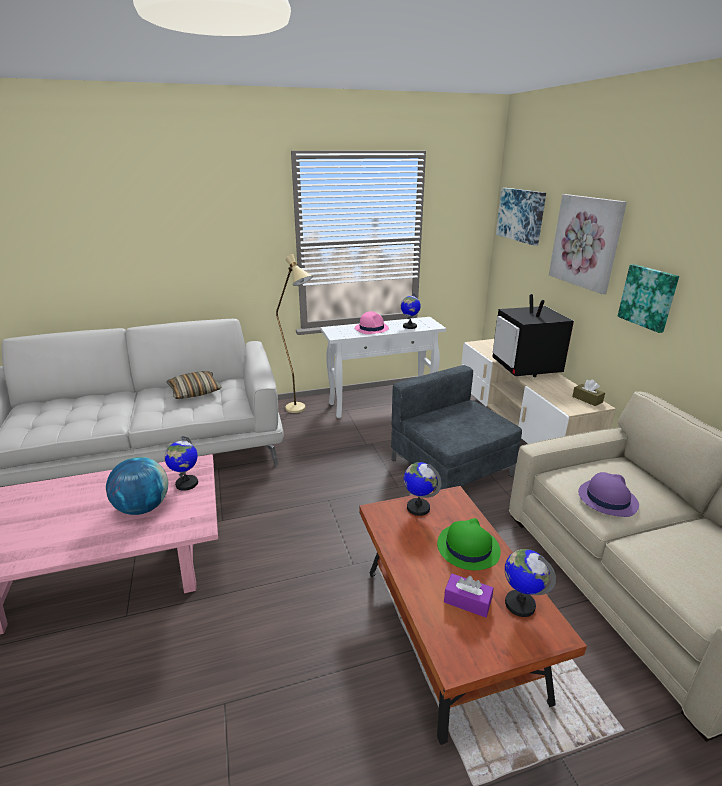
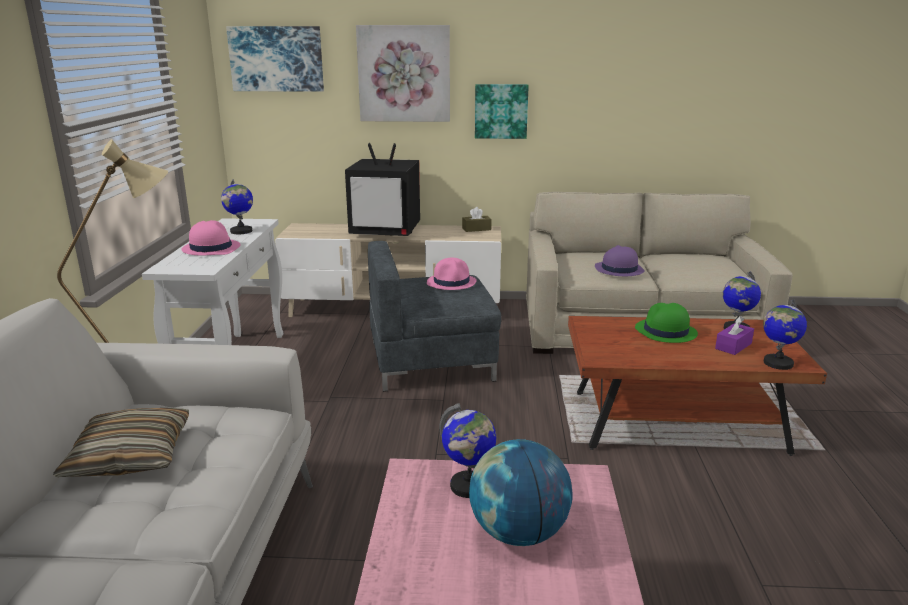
camera: 70 degrees left, 5 degrees down
globe [404,462,442,516] -> globe moved to [763,299,807,370]
none -> pink hat [427,258,477,290]

